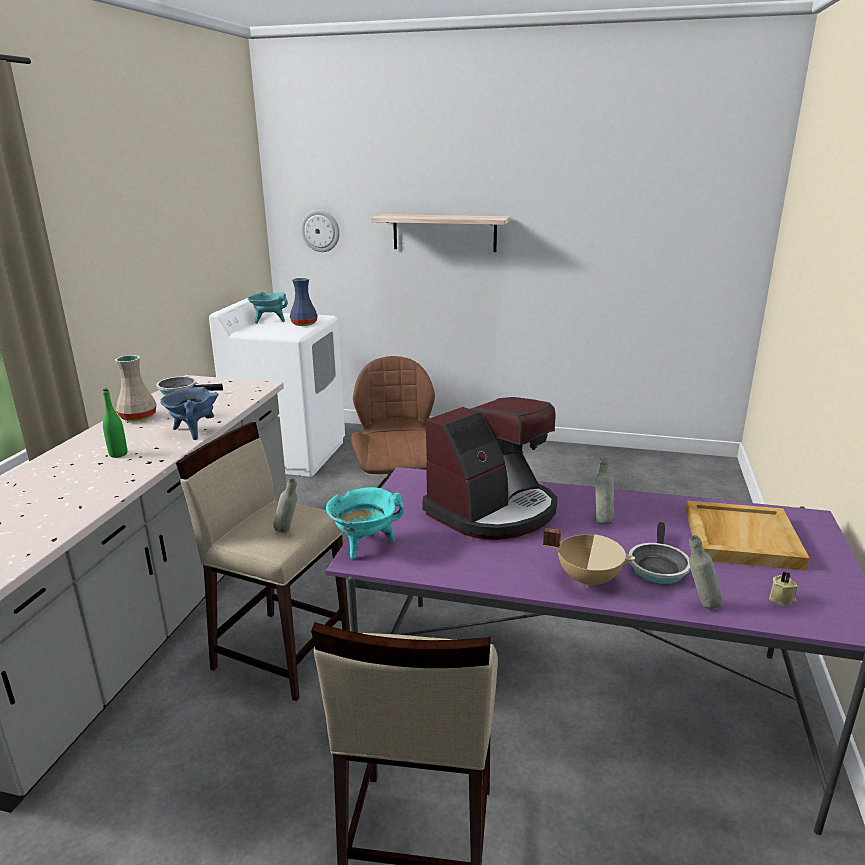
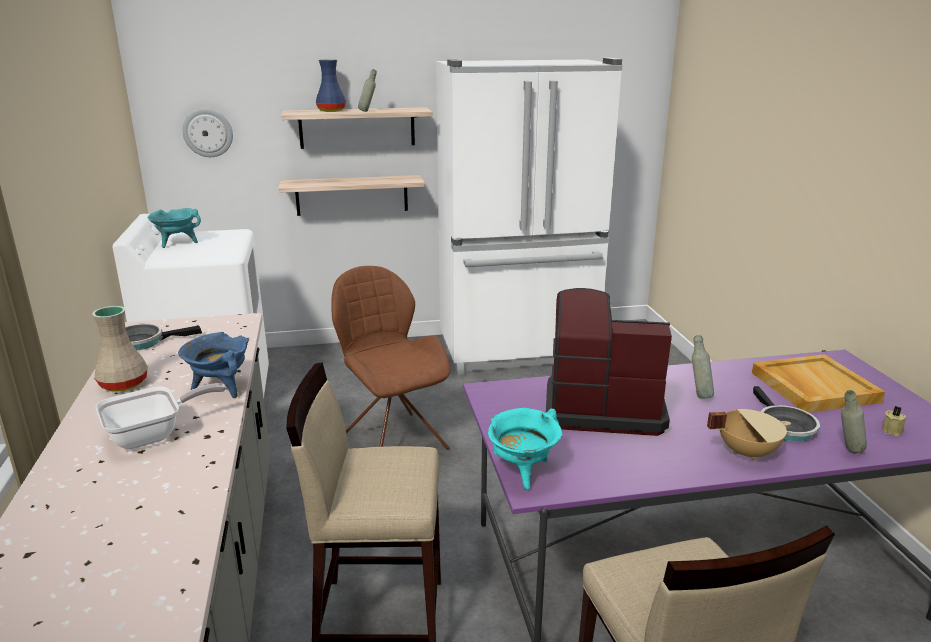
camera: 25 degrees left, 0 degrees up
green bottle [103,388,127,458] -> frying pan [96,383,226,449]
grey bottle [273,478,297,533] -> grey bottle moved to [358,69,377,112]
blue vase [290,278,318,326] -> blue vase moved to [316,60,346,112]
coffee machine [422,397,558,540] -> coffee machine turned 105 degrees counterclockwise [546,288,672,436]
none -> shelf [278,175,425,216]
none -> white fridge [436,58,623,375]

